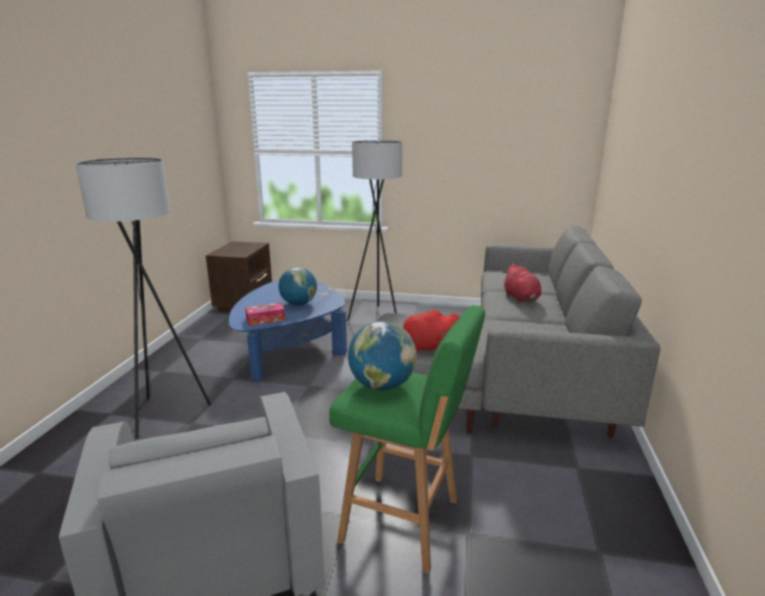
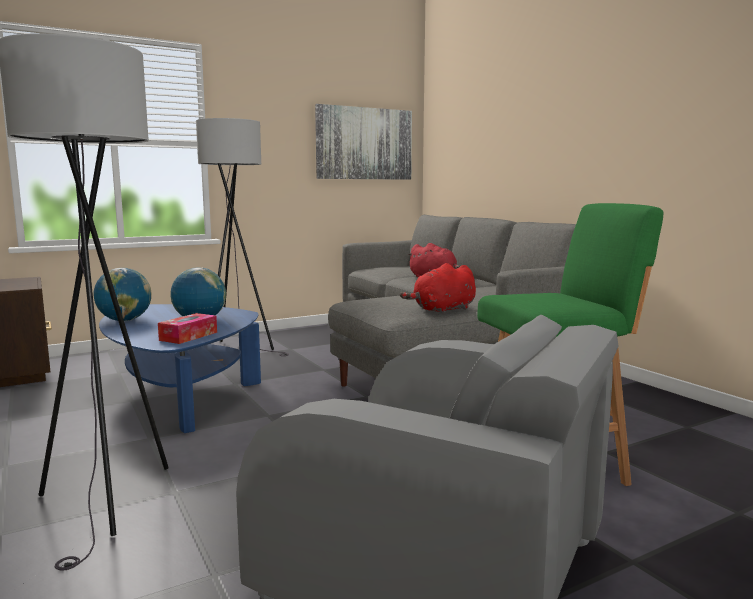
camera: 40 degrees left, 10 degrees down
globe [348,321,417,390] -> globe moved to [94,268,152,321]
none -> picture [315,104,412,180]

